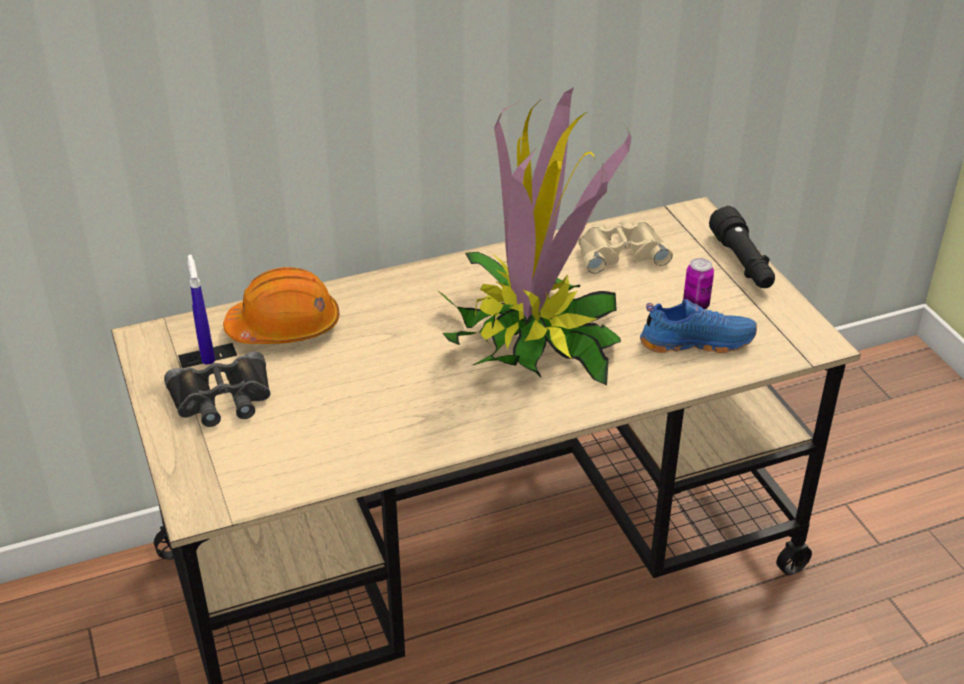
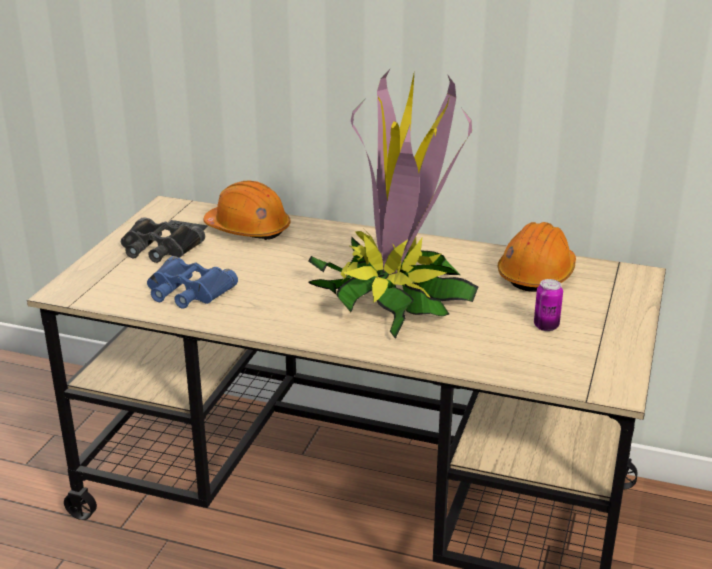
camera: 40 degrees right, 10 degrees down
blue spray bottle [188,254,215,365] -> none
beige binoculars [578,219,673,274] -> orange hard hat [498,222,576,292]
blue shoe [640,299,757,353] -> none
black flashlight [709,206,775,288] -> none
none -> blue binoculars [147,256,238,309]

